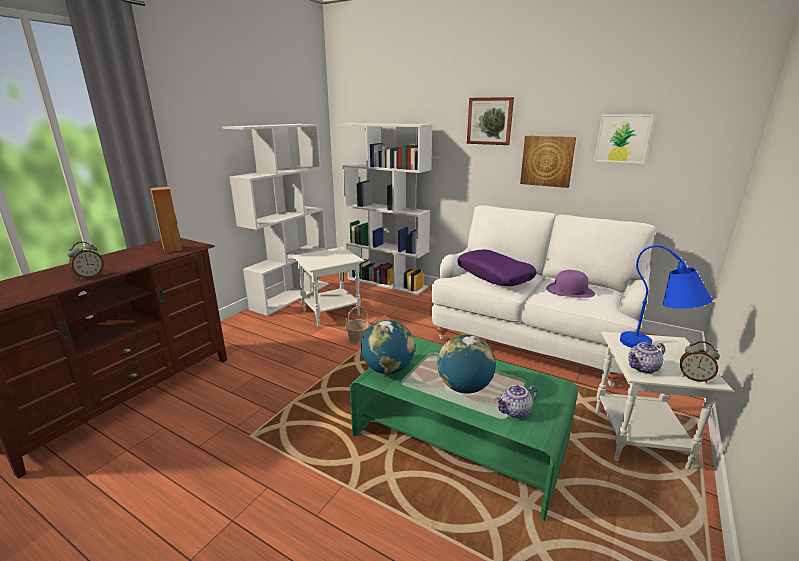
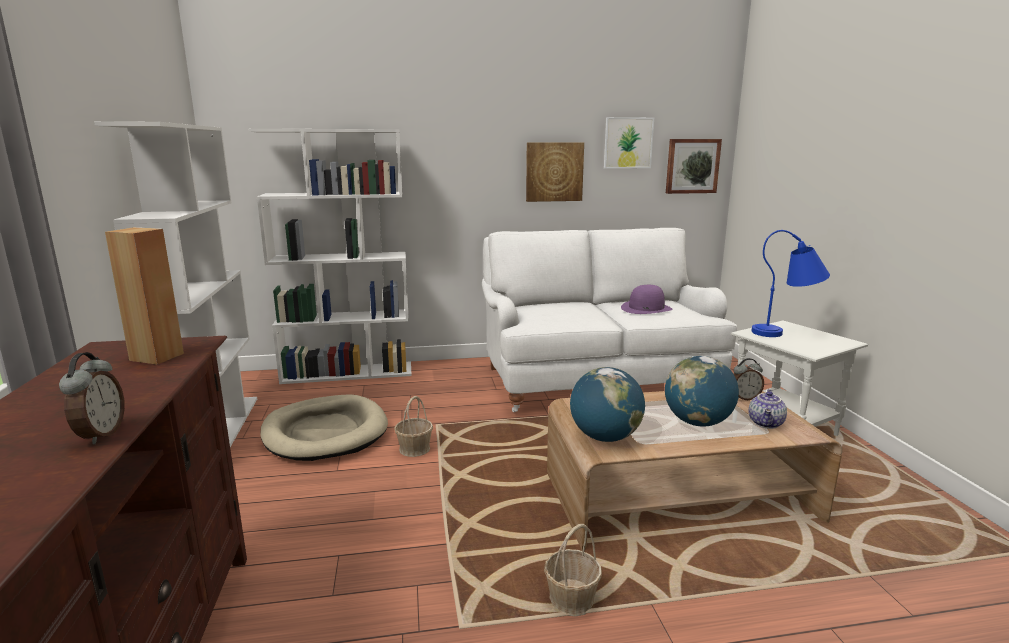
camera: 40 degrees left, 5 degrees down
white side table [292,247,365,327] -> beige dog bed [260,394,388,461]
green coffee table [350,336,578,521] -> brown coffee table [547,391,842,551]
purple pillow [457,250,537,286] -> none
picture [467,97,514,145] -> picture moved to [666,139,722,194]
teapot [629,342,665,374] -> none
alarm clock [680,341,720,383] -> alarm clock moved to [734,358,764,400]
none -> basket [544,524,602,617]

